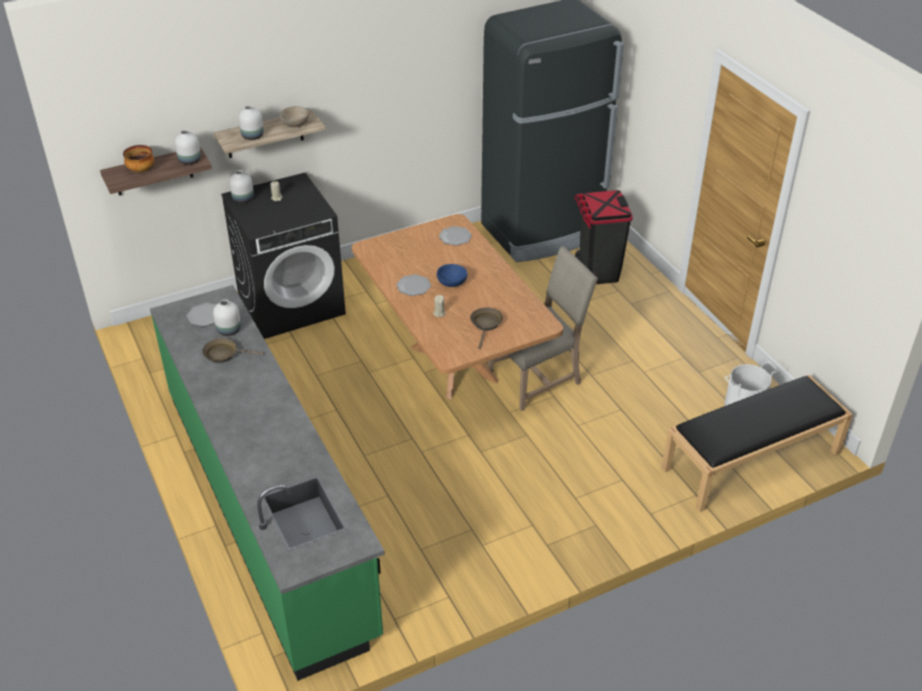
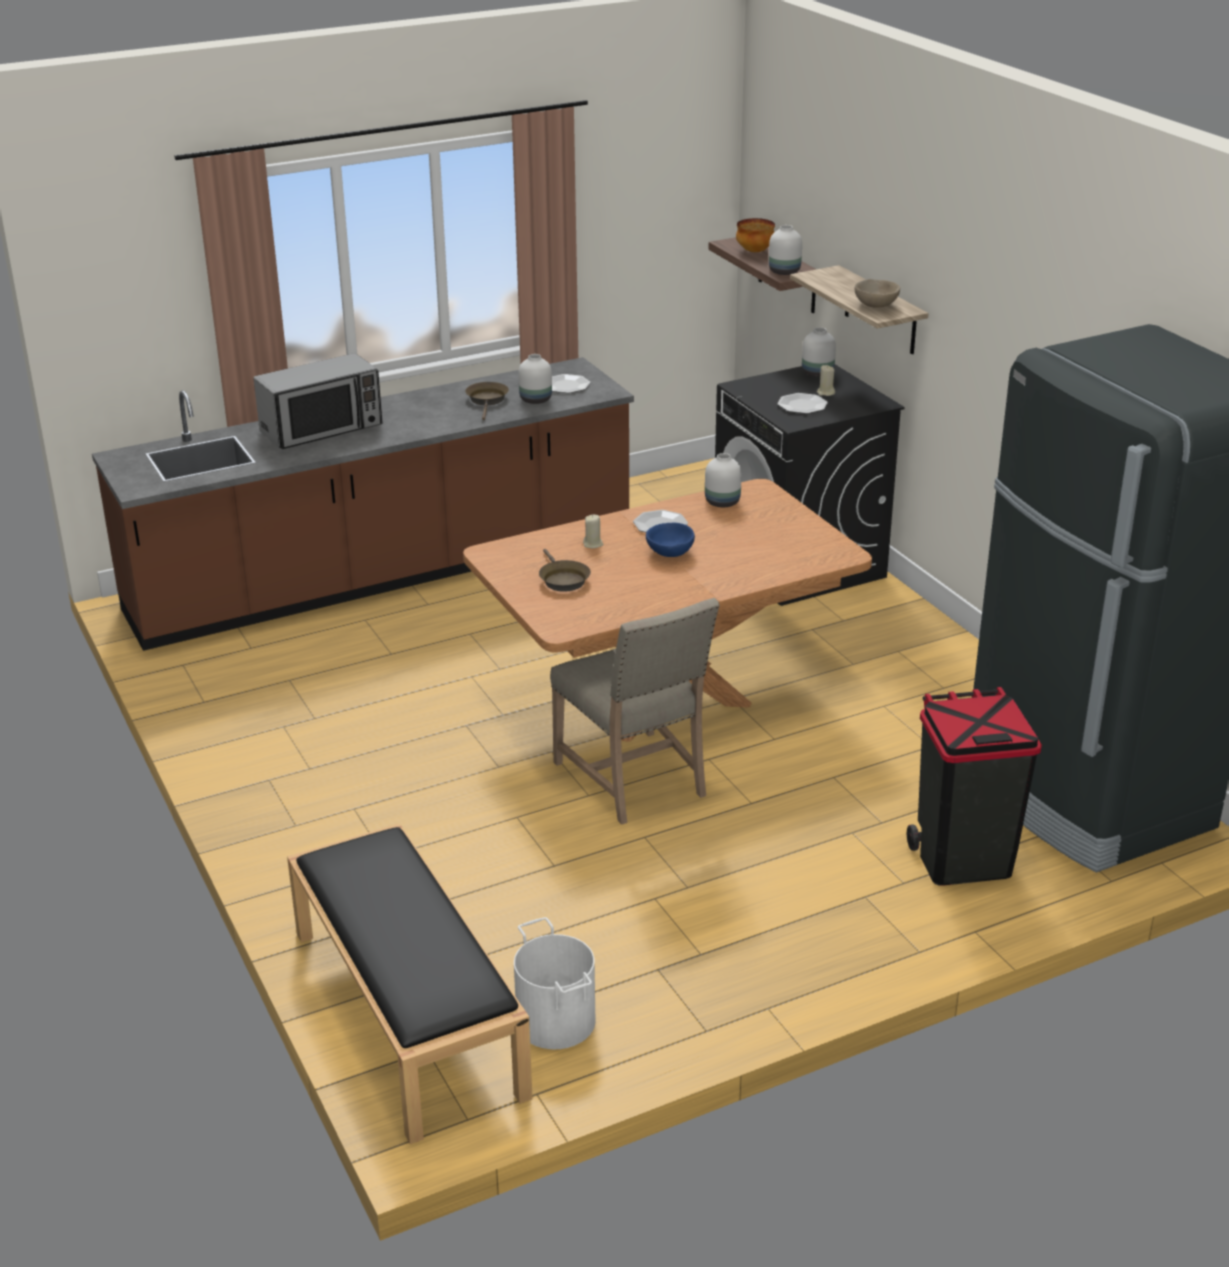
camera: 90 degrees right, 10 degrees down
green counter [150,285,385,681] -> brown counter [92,357,634,651]
white vase [239,105,264,140] -> white vase moved to [705,453,742,507]
plate [439,226,472,246] -> plate moved to [777,393,828,414]
brown frying pan [470,307,503,349] -> brown frying pan turned 60 degrees clockwise [539,549,591,592]
none -> microwave [253,353,383,449]

